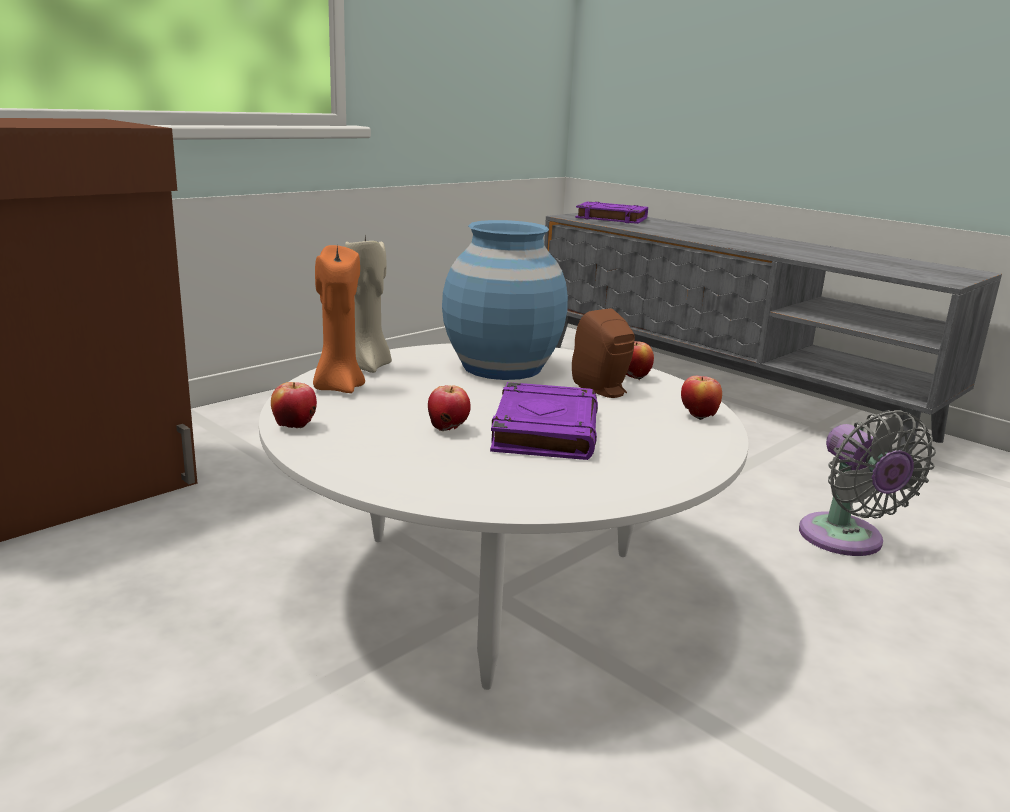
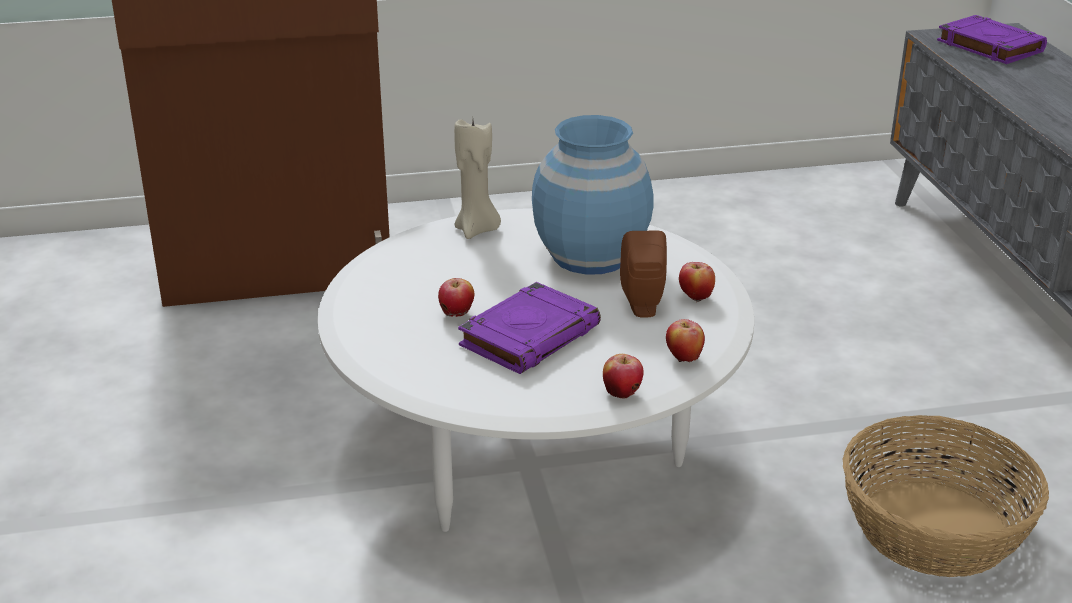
camera: 35 degrees right, 10 degrees up
apple [271,382,317,428] -> apple moved to [603,354,644,398]
orange candle [313,245,365,393] -> none
grey fan [799,410,936,556] -> basket [843,415,1049,577]

